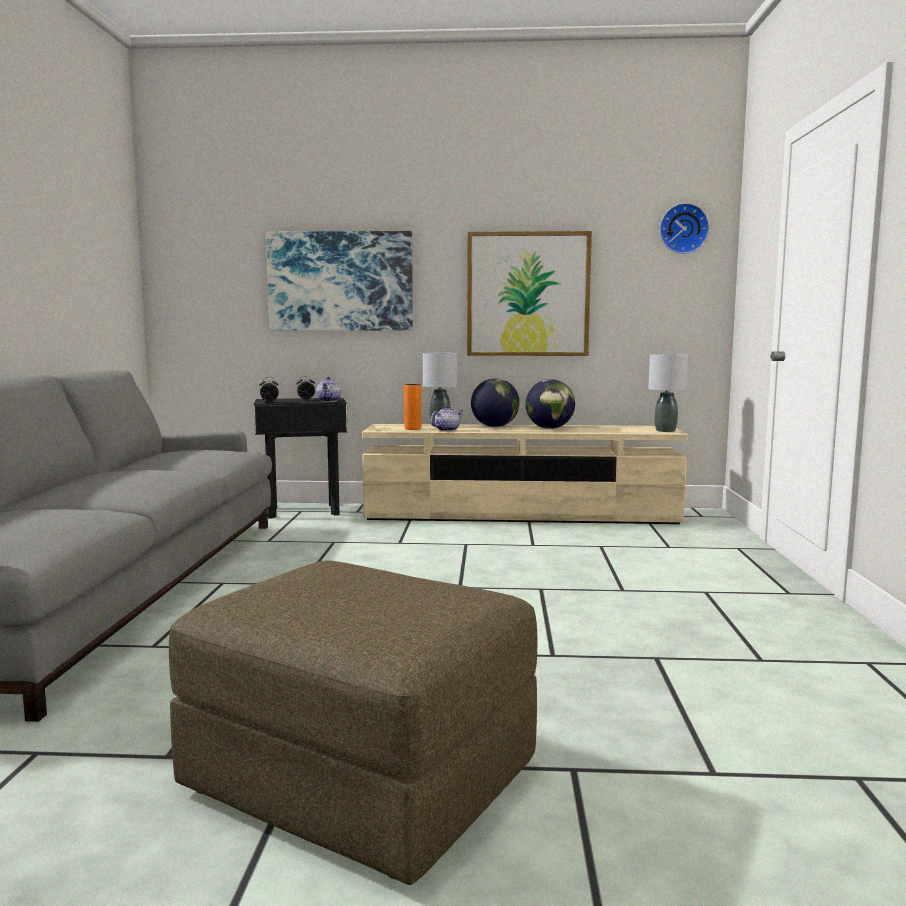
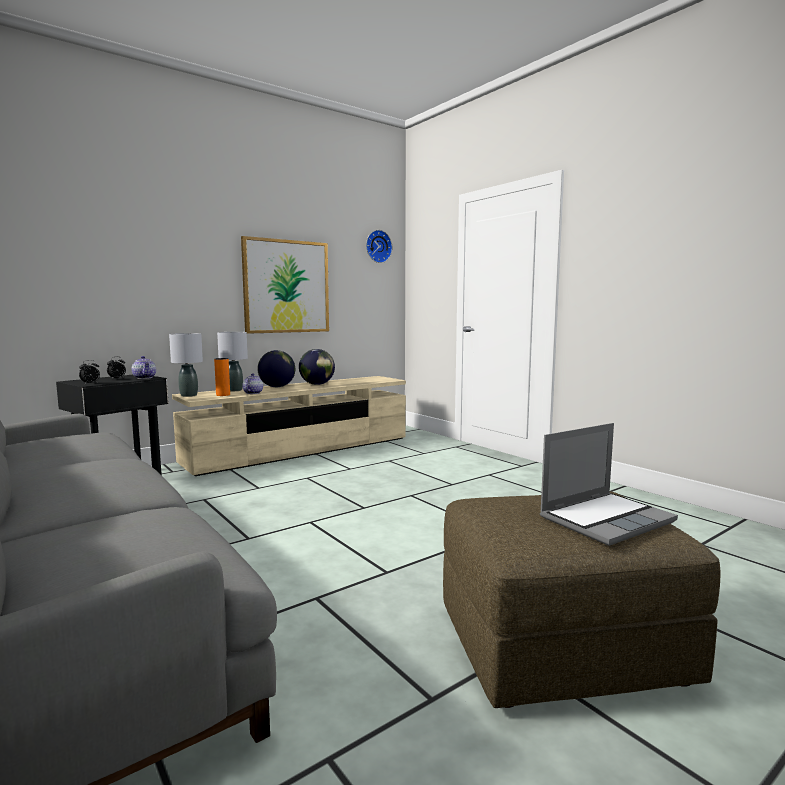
camera: 40 degrees left, 0 degrees up
picture [266,231,413,331] -> none
grey table lamp [648,354,688,432] -> grey table lamp moved to [169,333,203,397]
none -> laptop [540,423,678,546]

